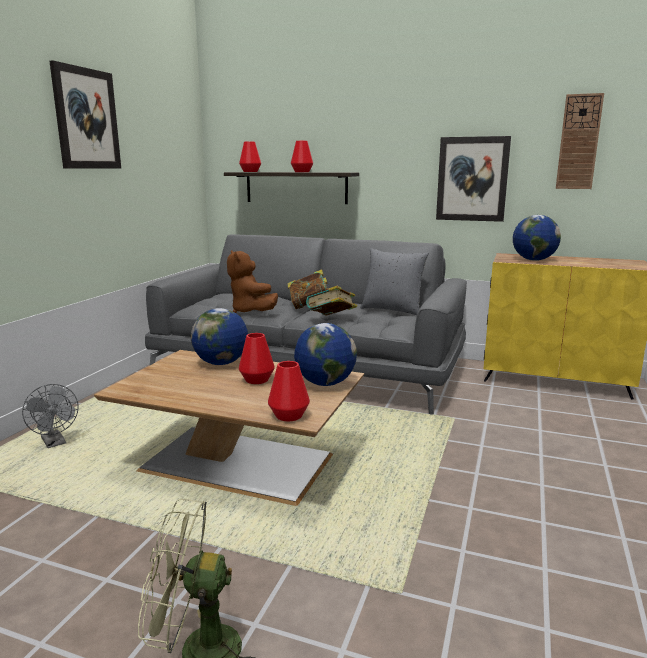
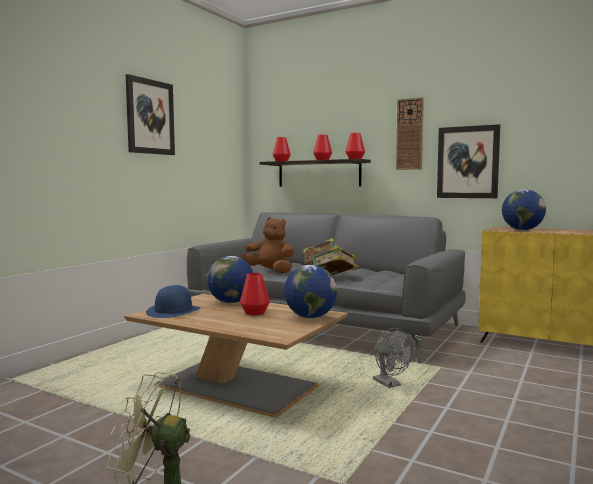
camera: 10 degrees right, 10 degrees down
grey fan [22,384,79,448] -> grey fan moved to [373,328,412,388]
brown plush toy [227,250,278,313] -> brown plush toy turned 135 degrees clockwise [240,217,294,273]
red vase [268,361,310,421] -> red vase moved to [345,133,365,159]
grey pillow [360,248,429,315] -> none
wall clock [556,93,604,189] -> wall clock moved to [396,97,424,170]
none -> blue hat [146,285,200,318]

